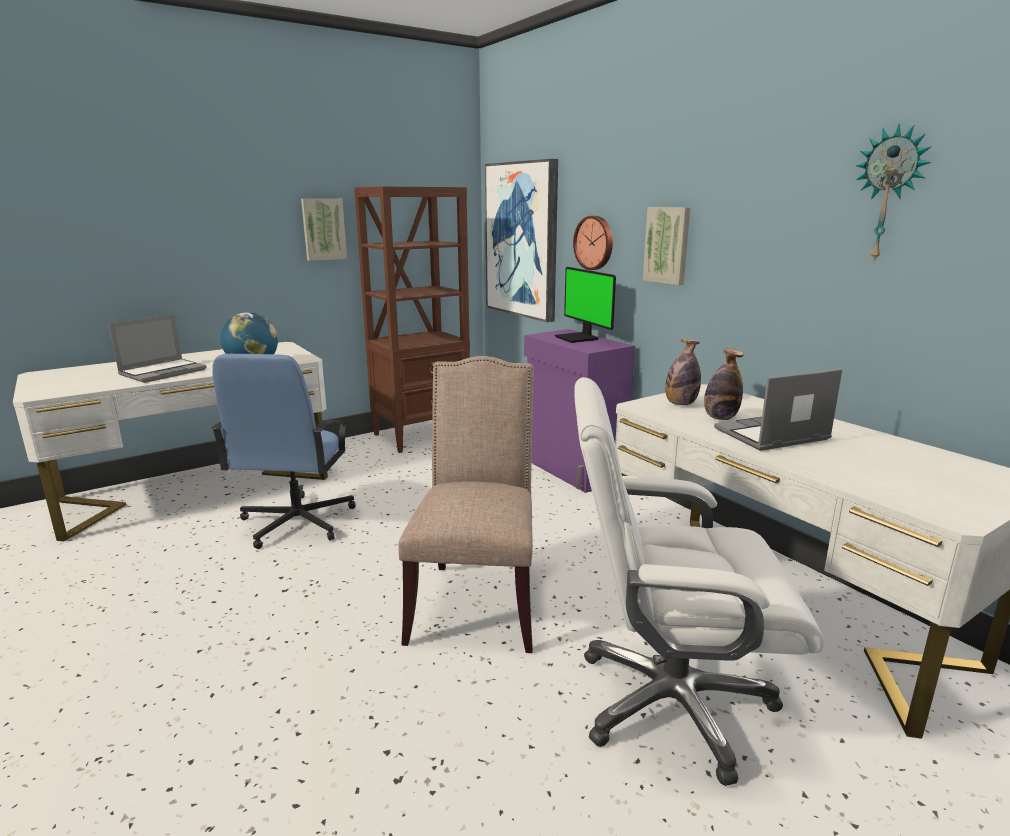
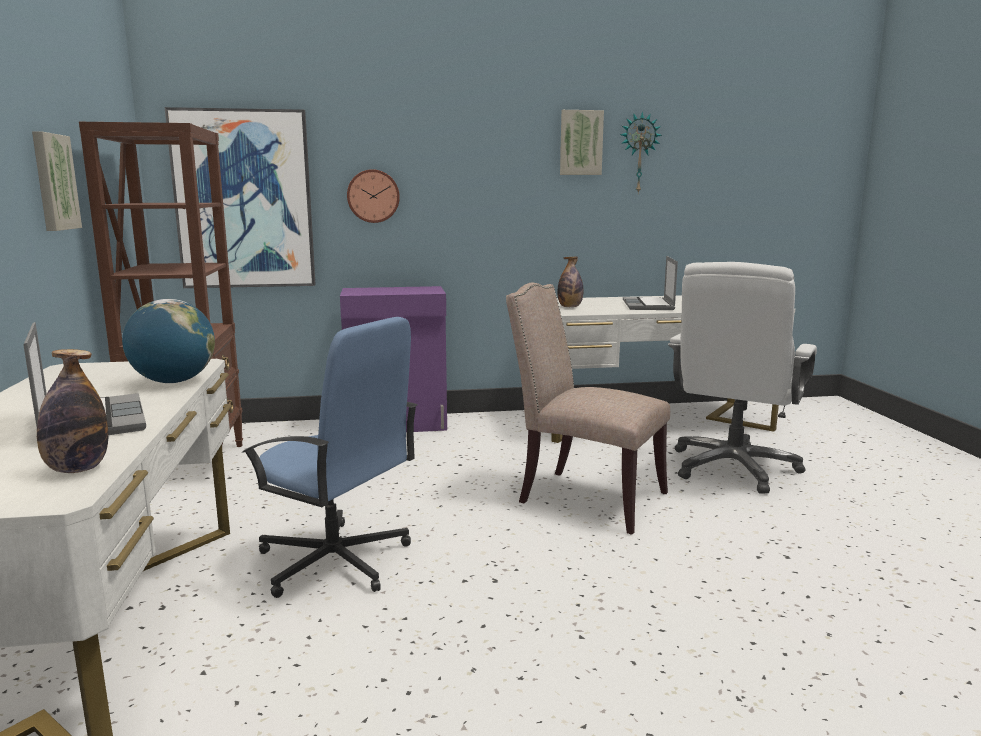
camera: 65 degrees left, 5 degrees down
monitor [555,267,616,343] -> none
picture [643,207,691,285] -> picture moved to [560,110,604,175]
bottle [704,349,744,420] -> bottle moved to [37,349,108,473]

